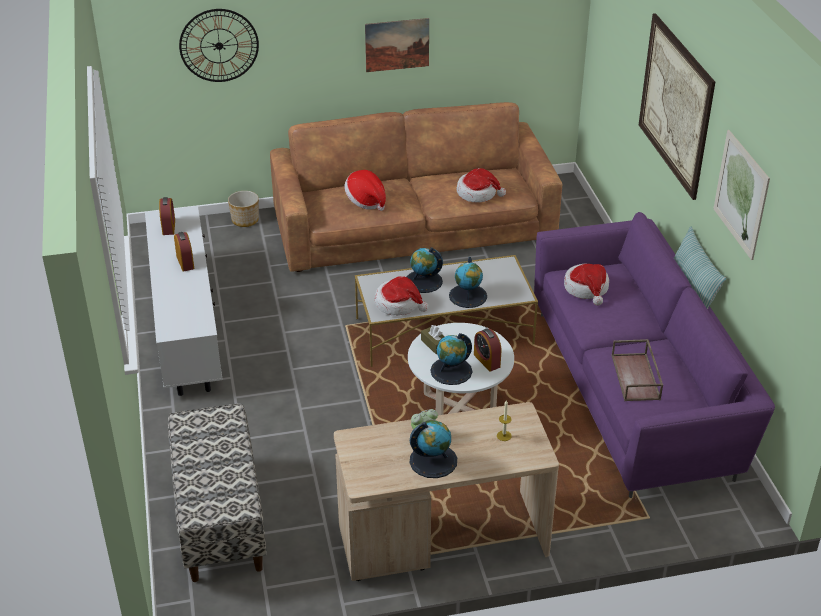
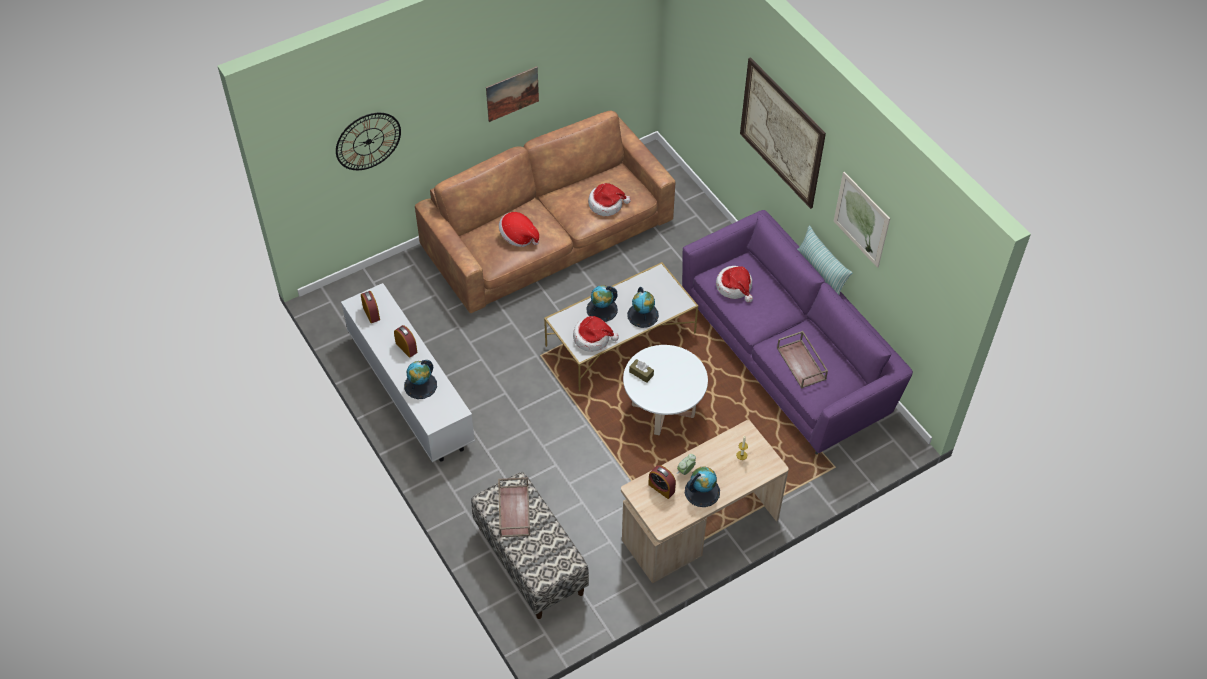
camera: 20 degrees left, 15 degrees up
planter [228,191,259,227] -> none
globe [430,333,472,385] -> globe moved to [404,360,437,399]
alarm clock [474,328,501,371] -> alarm clock moved to [648,465,676,499]
none -> brown tray [498,477,530,538]

